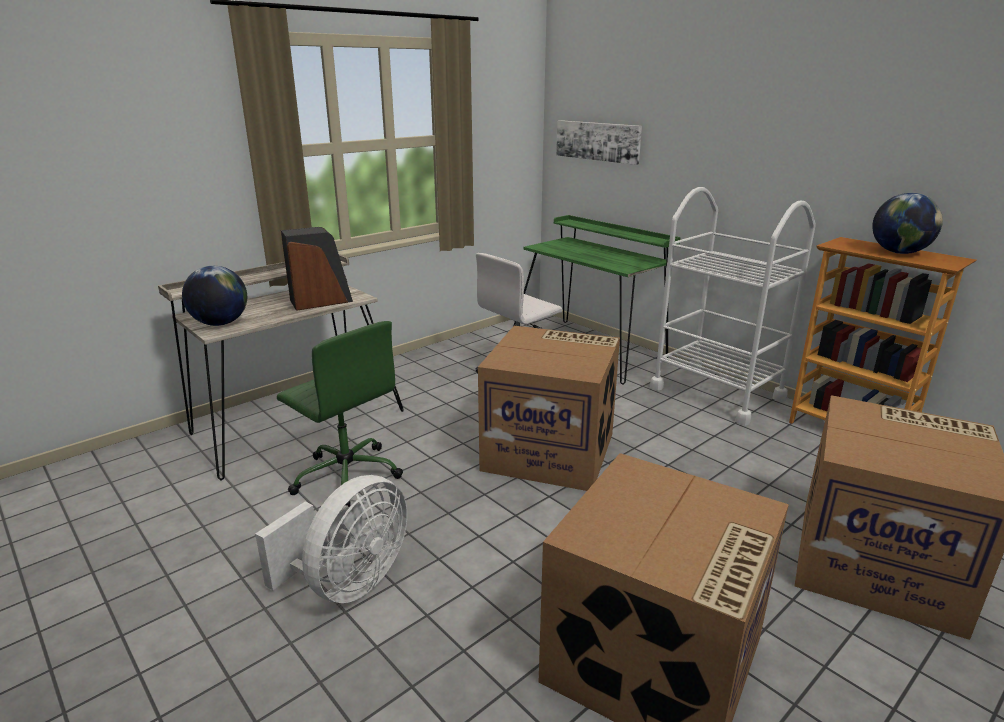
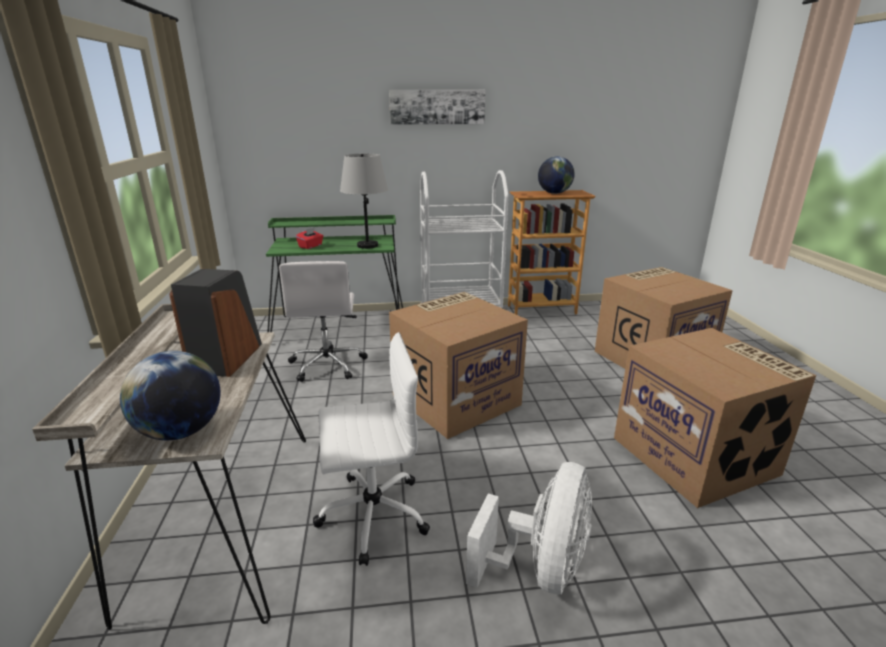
camera: 55 degrees left, 0 degrees up
white fan [255,475,407,603] -> white fan turned 45 degrees clockwise [466,462,592,594]
green office chair [277,321,403,507] -> white office chair [313,332,430,566]
picture [556,120,642,165] -> picture moved to [389,90,485,125]
none -> red tissue box [296,227,323,249]
none -> grey table lamp [340,154,388,249]

